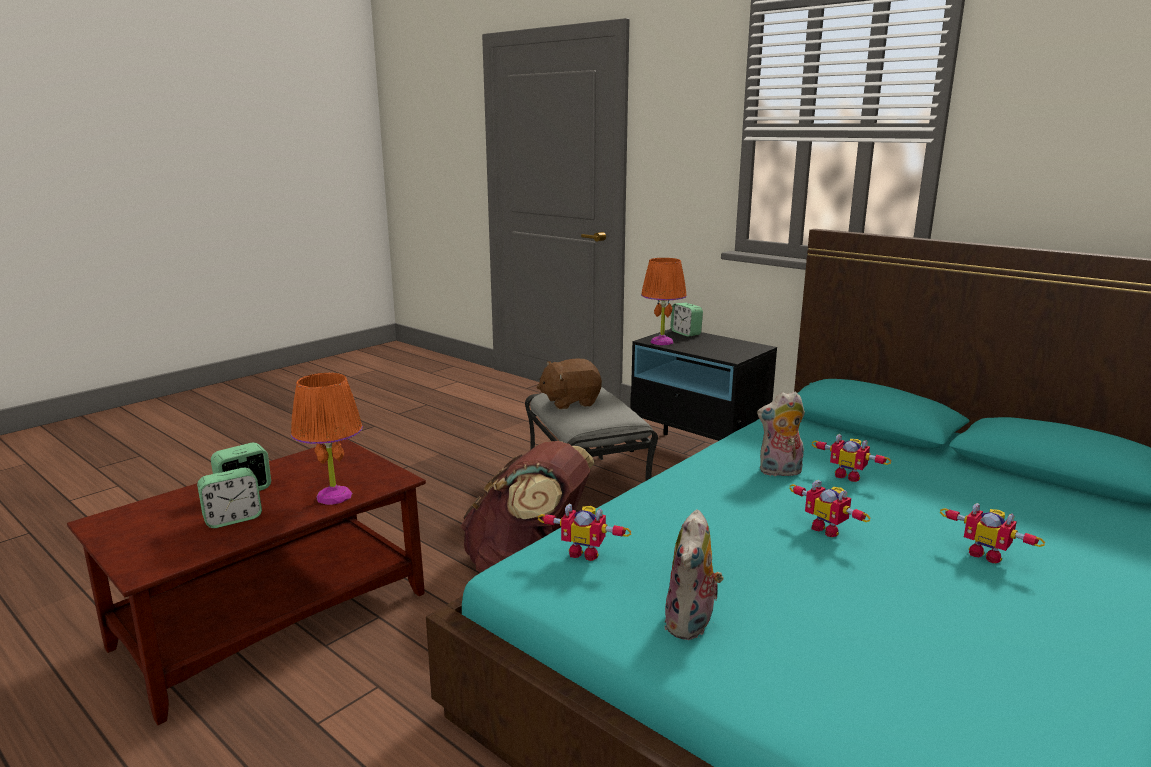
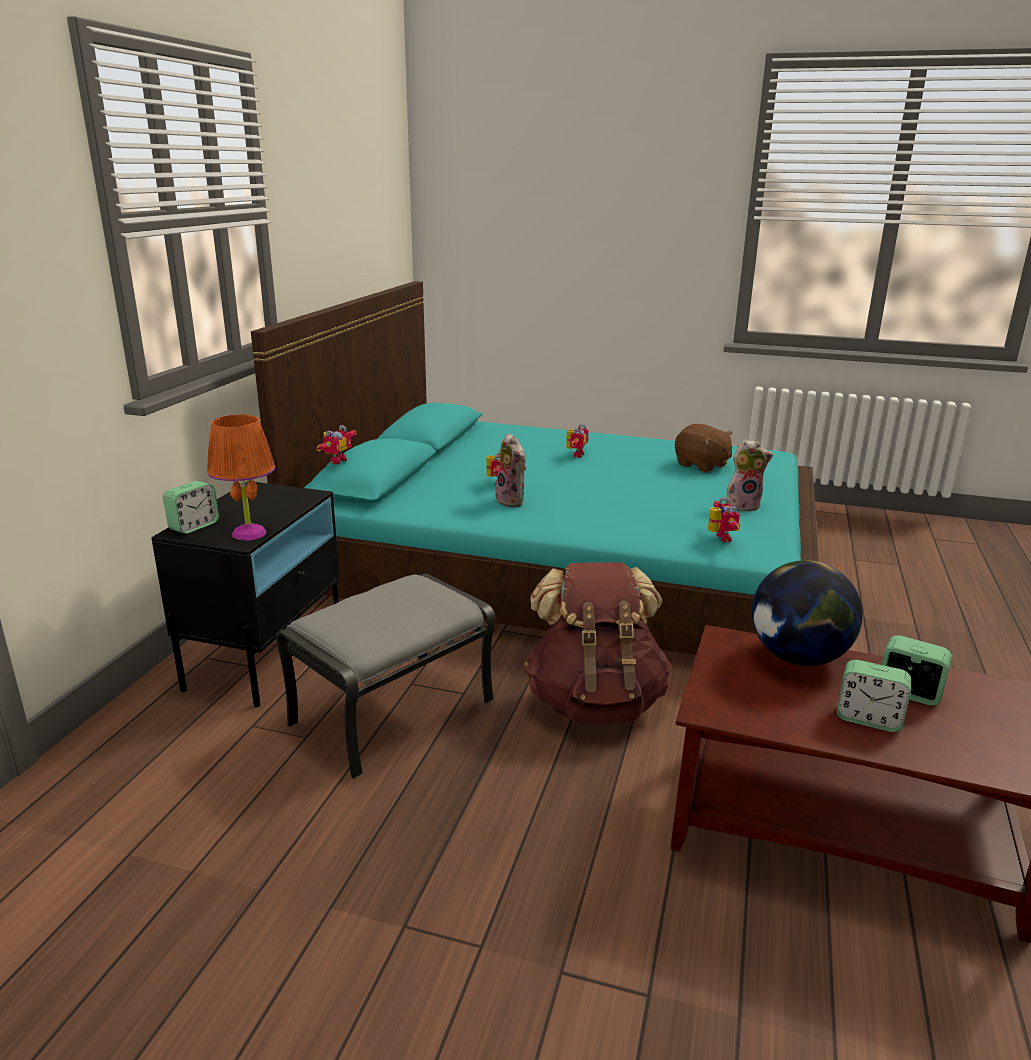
camera: 115 degrees left, 5 degrees up
orange table lamp [291,373,363,505] -> globe [752,560,863,666]
brown plush toy [537,359,602,409] -> brown plush toy moved to [675,424,732,473]
toy robot [789,480,871,537] -> toy robot moved to [317,425,356,464]

